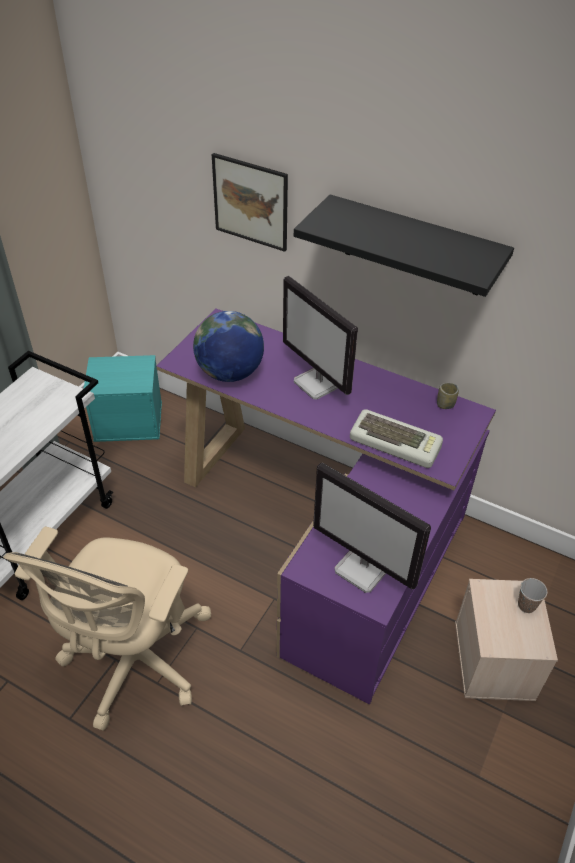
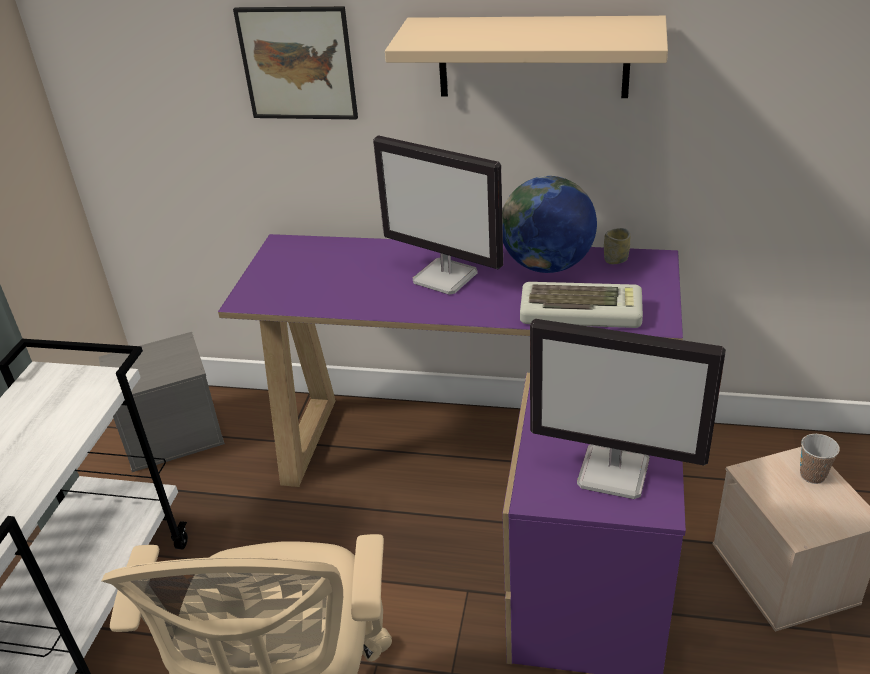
camera: 15 degrees left, 10 degrees down
turquoise storage box [83,355,162,442] -> grey storage box [99,332,225,472]
globe [193,311,264,382] -> globe moved to [502,176,597,273]
black shelf [294,194,514,297] -> beige shelf [385,16,668,98]

